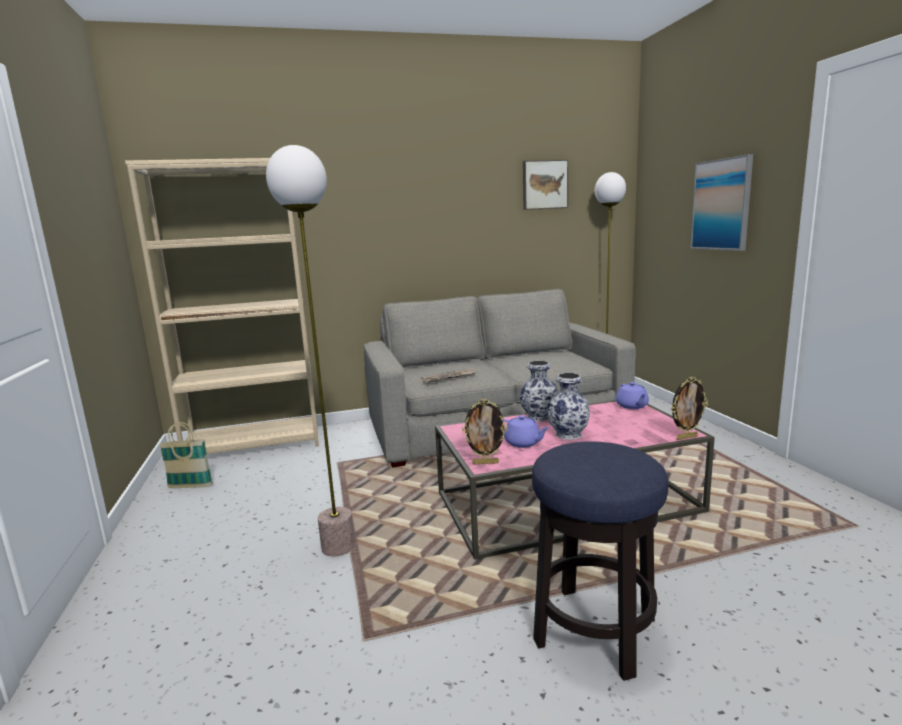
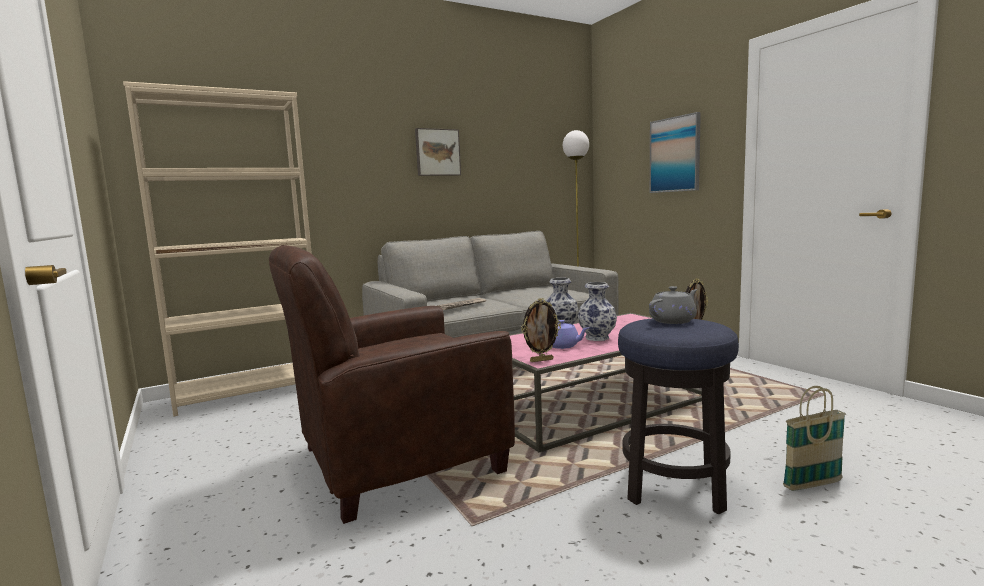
camera: 15 degrees left, 5 degrees down
basket [159,422,213,488] -> basket moved to [783,386,846,491]
floor lamp [266,145,355,556] -> brown armchair [269,245,515,524]
picture [523,160,568,210] -> picture moved to [415,128,461,176]
purple teapot [616,382,649,409] -> none
none -> grey teapot [649,286,697,324]

